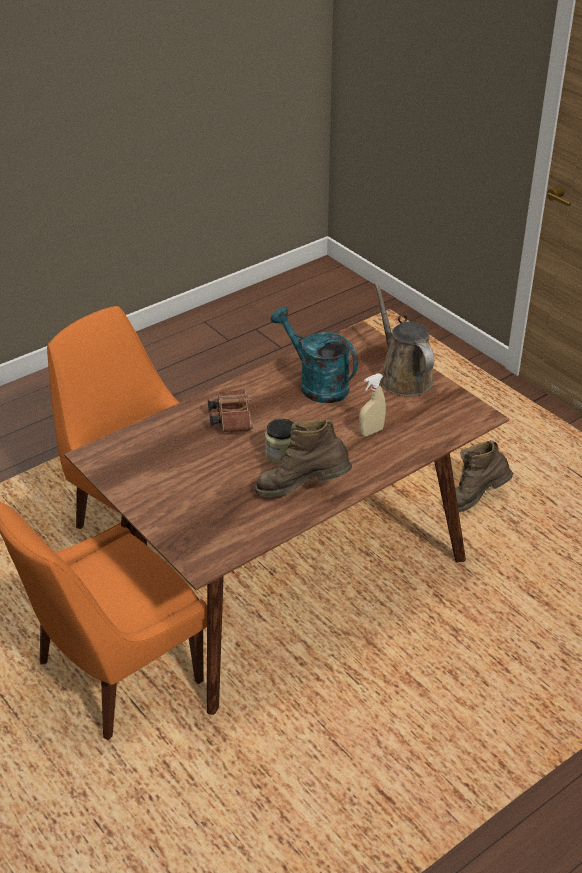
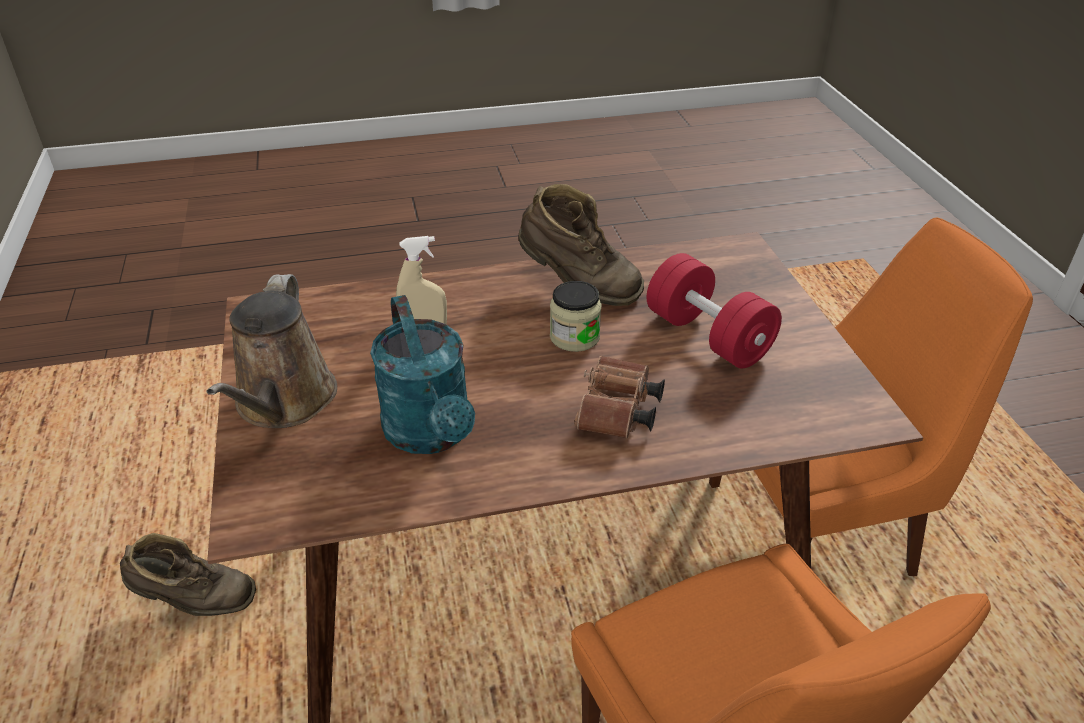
camera: 155 degrees left, 0 degrees up
none -> red dumbbell [647,253,782,369]

